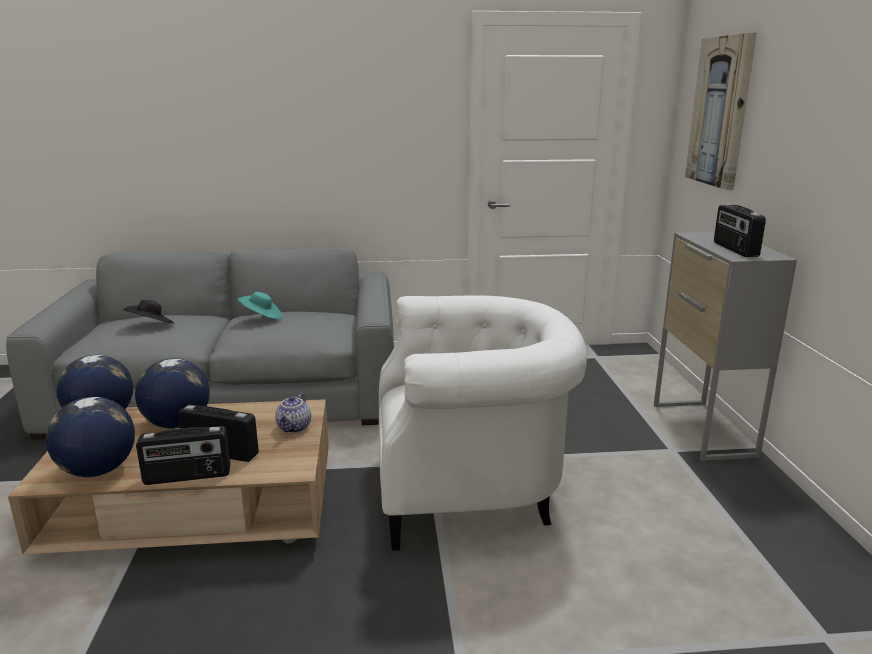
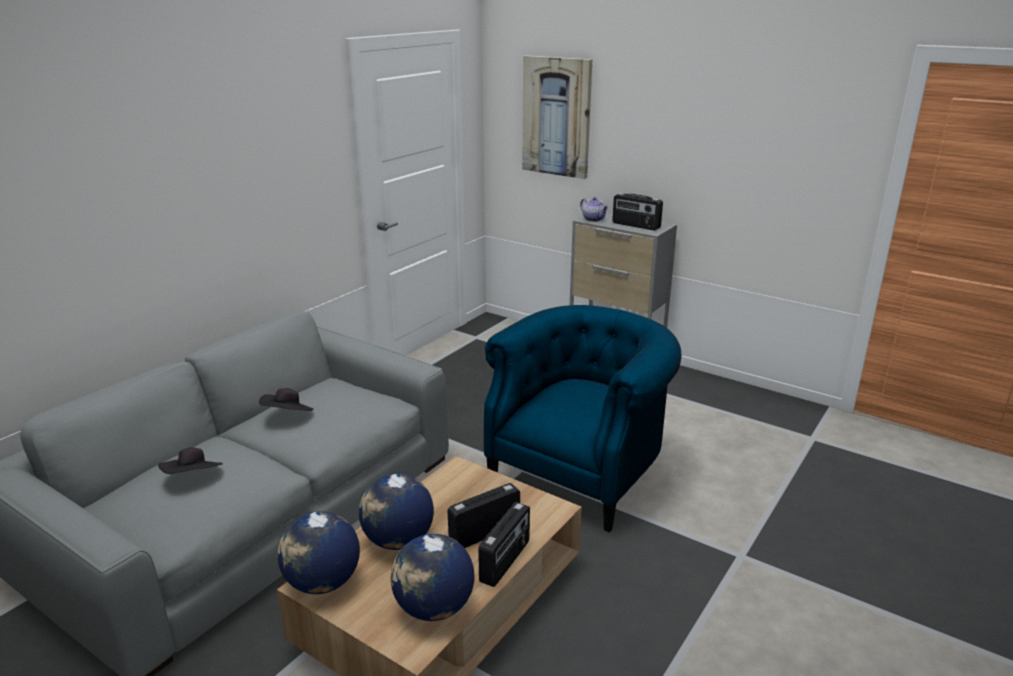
camera: 50 degrees left, 5 degrees up
turquoise hat [237,292,282,319] -> black hat [259,388,314,411]
teapot [275,393,311,433] -> teapot moved to [580,197,608,222]
white armchair [379,296,587,551] -> blue armchair [484,305,681,532]

